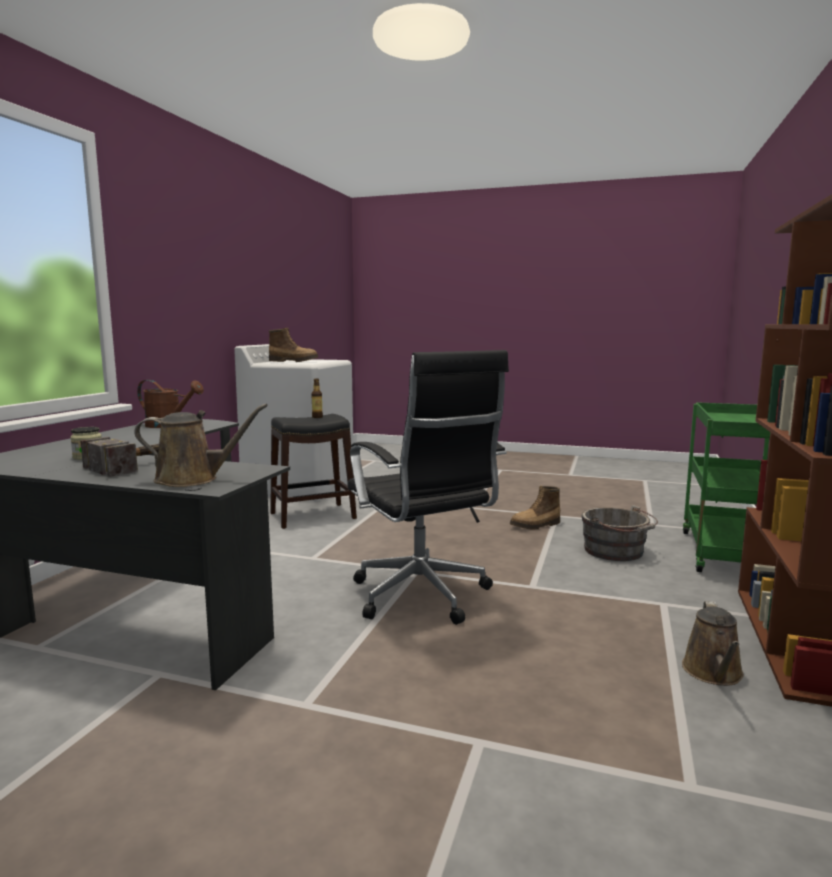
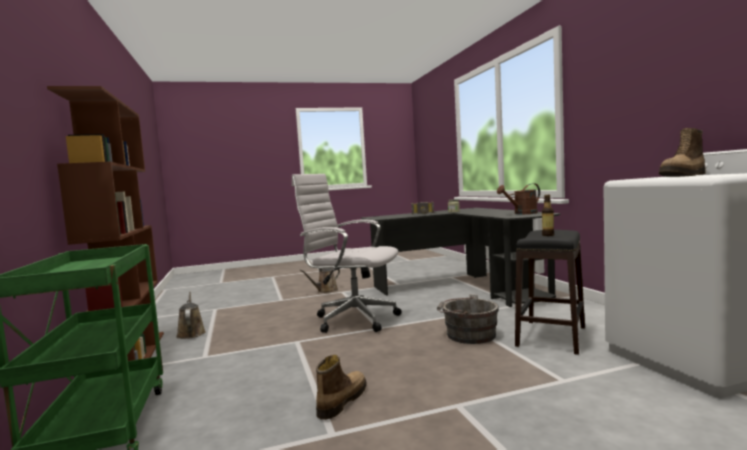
camera: 145 degrees right, 5 degrees down
brown watering can [134,404,268,487] -> brown watering can moved to [300,268,340,293]
black office chair [347,350,509,625] -> white office chair [292,174,402,333]
grey bucket [582,505,658,561] -> grey bucket moved to [437,294,499,344]

